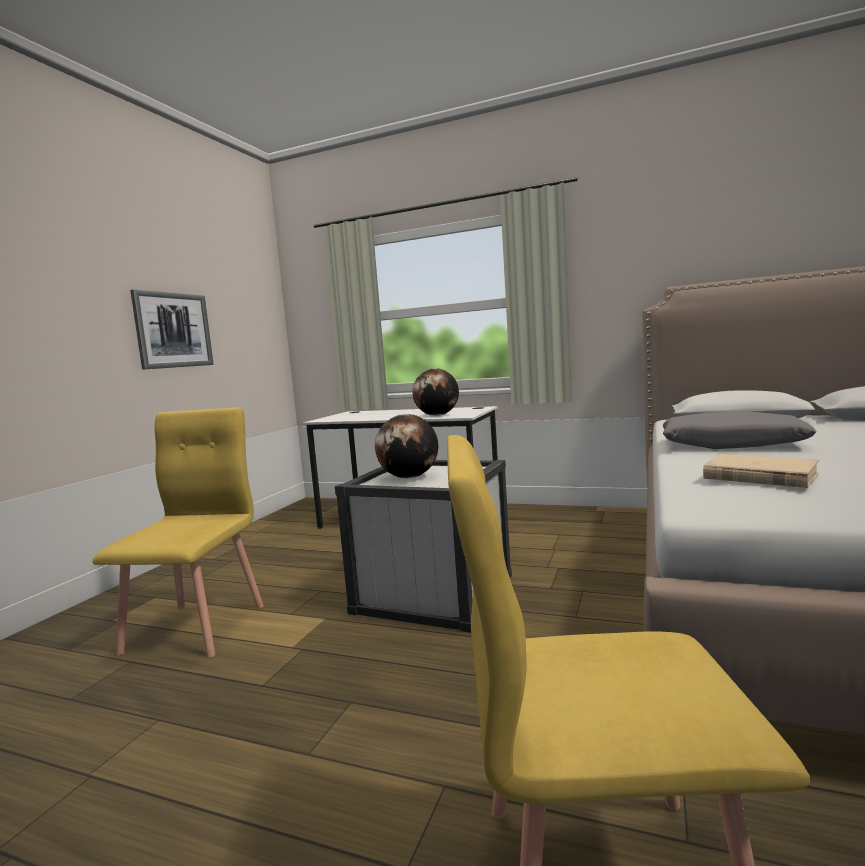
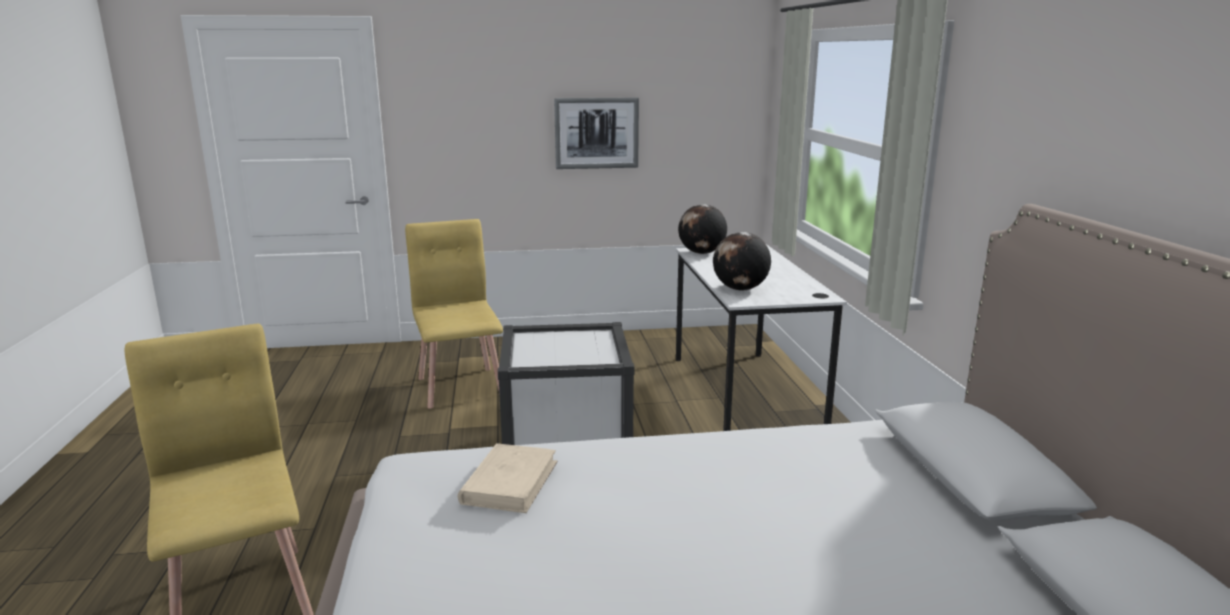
camera: 60 degrees right, 10 degrees up
yellow chair [92,407,264,658] -> yellow chair turned 90 degrees counterclockwise [405,219,503,409]
globe [375,414,438,478] -> globe moved to [678,204,727,254]
grey pillow [663,411,817,449] -> none

